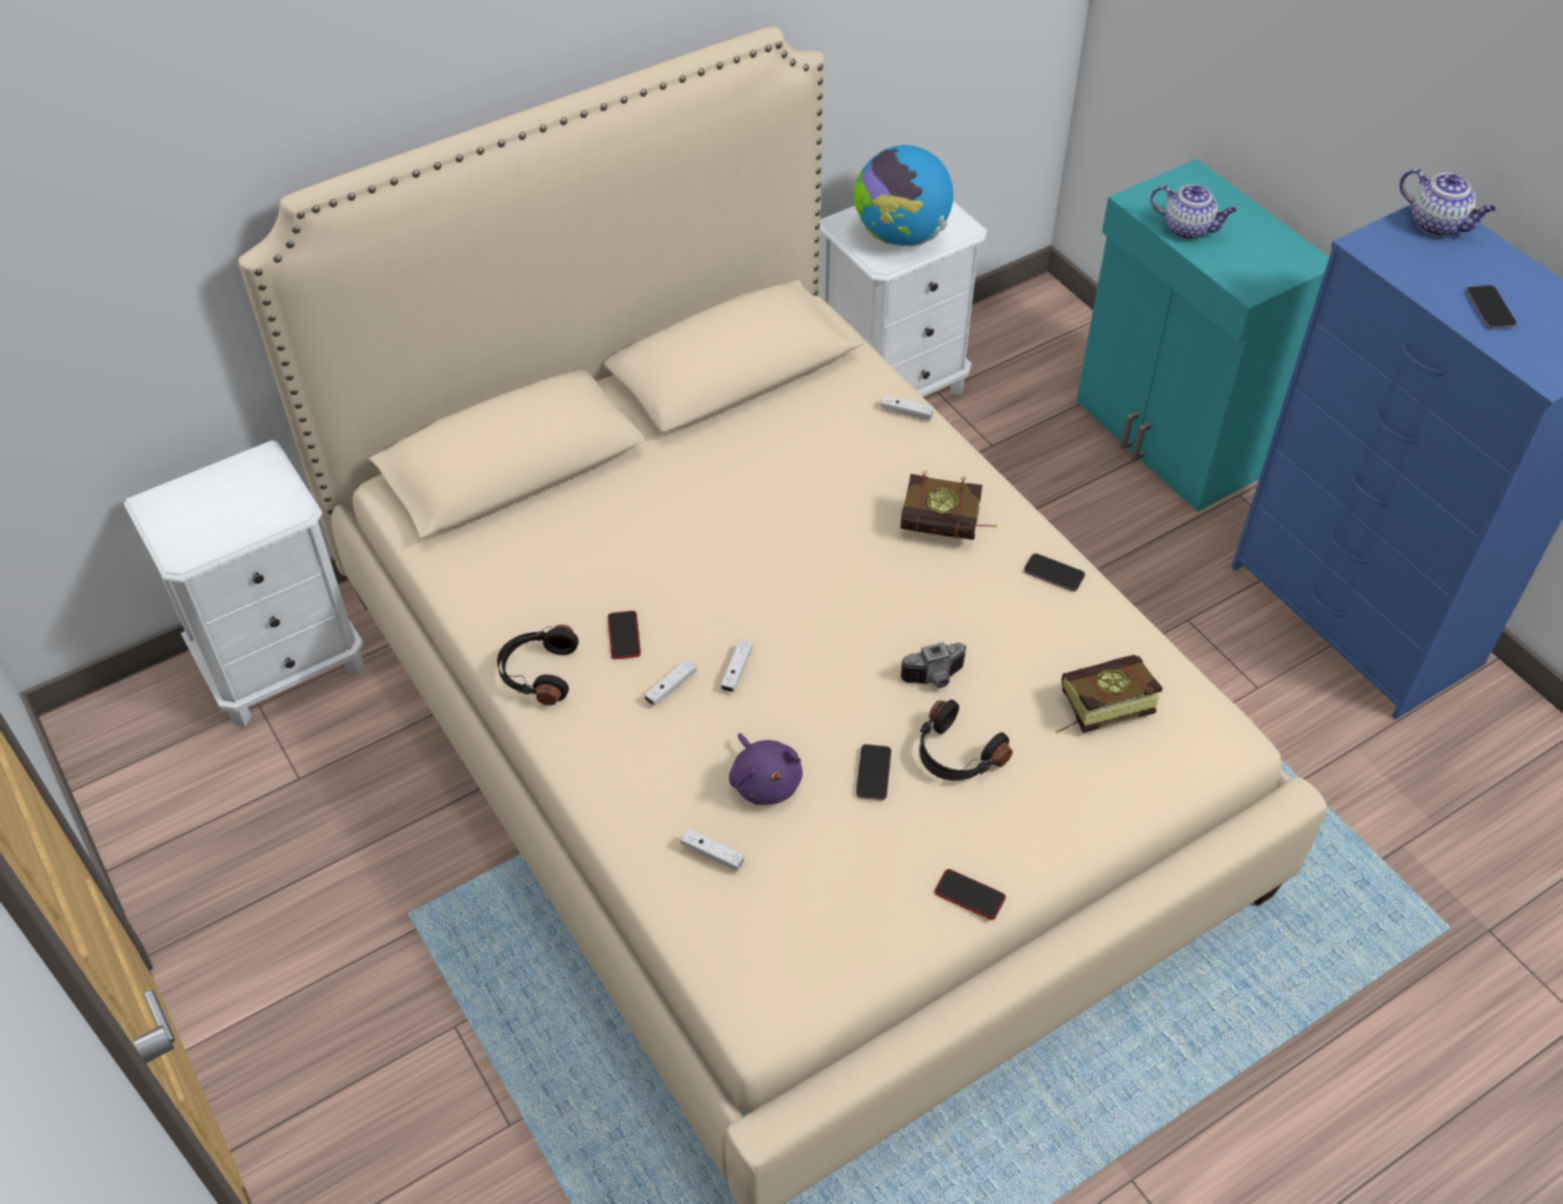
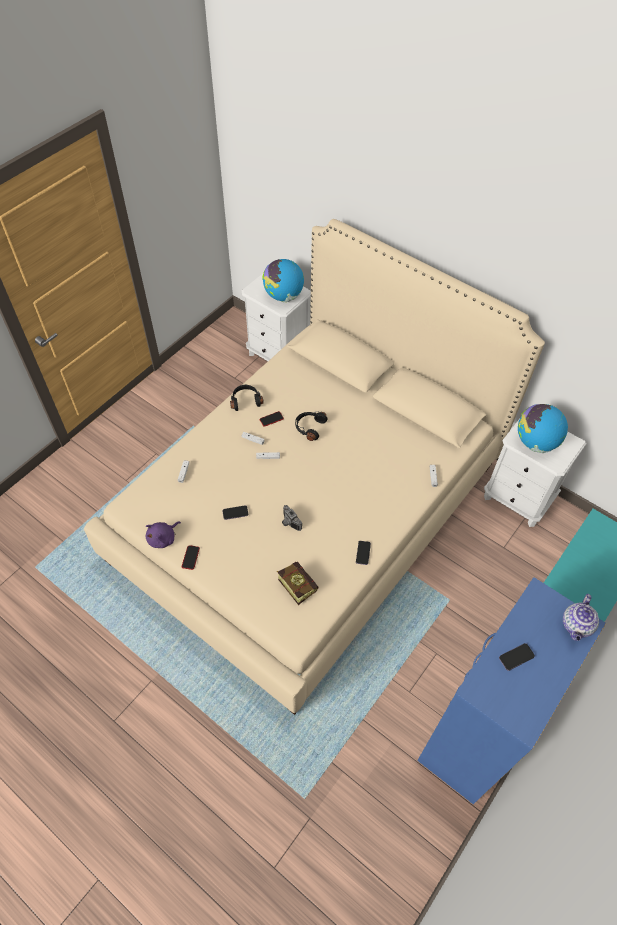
camera: 70 degrees right, 5 degrees up
purple plush toy [729,733,803,805] -> purple plush toy moved to [146,522,181,548]
book [900,471,997,540] -> none
black headphones [919,699,1013,781] -> black headphones moved to [295,411,327,441]
teapot [1150,184,1237,239] -> none
none -> globe [262,259,304,302]

